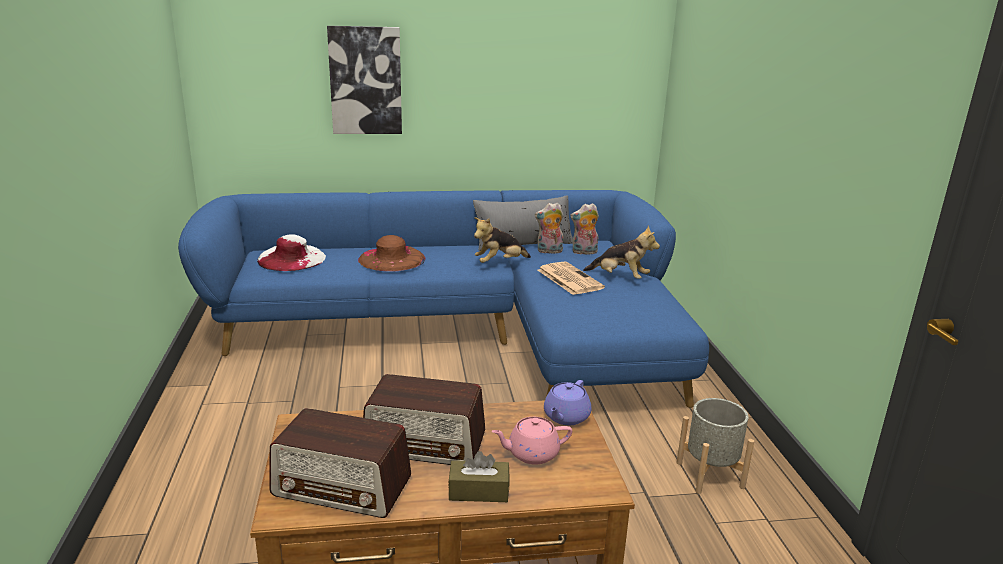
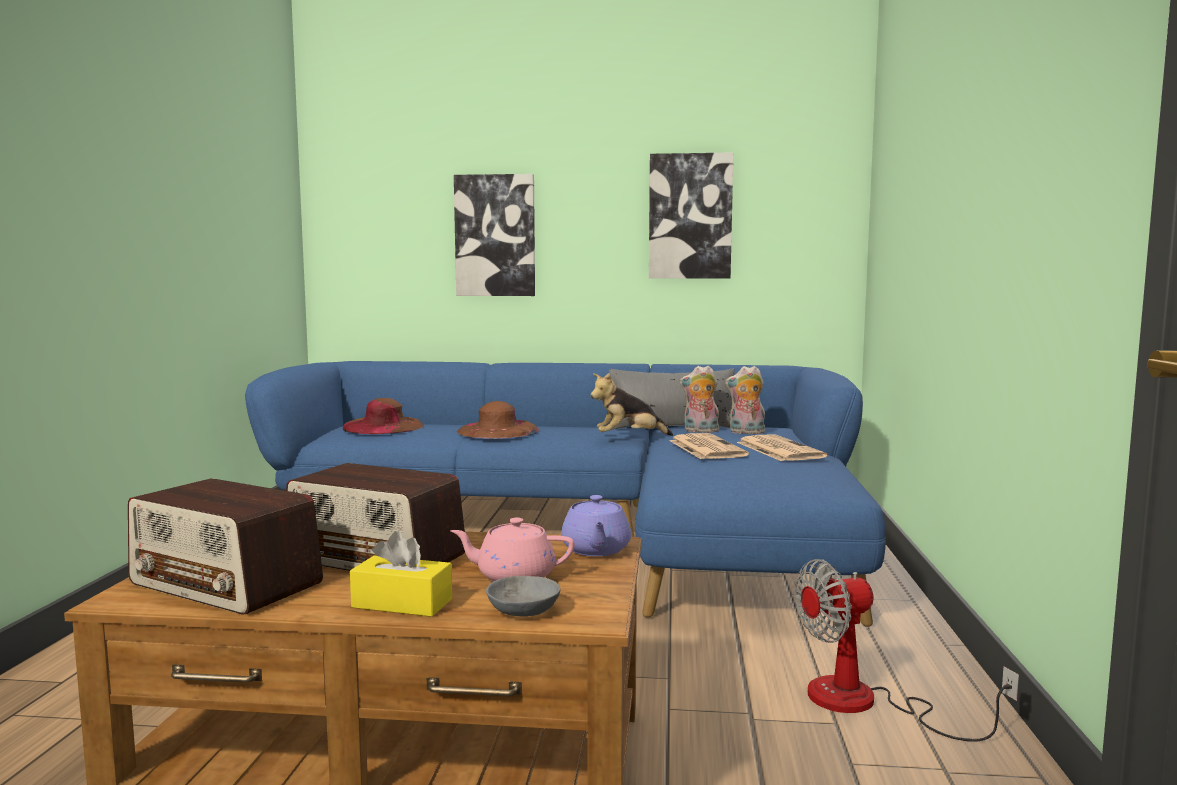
camera: 15 degrees right, 15 degrees down
white hat [257,234,326,271] -> brown hat [343,398,424,434]
brown tissue box [448,451,509,502] -> yellow tissue box [350,531,452,617]
purple teapot [544,380,591,425] -> purple teapot turned 45 degrees counterclockwise [561,495,631,556]
plush toy [583,226,660,279] -> newspaper [737,435,827,461]
grey planter [677,398,754,494] -> fan [794,559,1019,742]
none -> grey bowl [486,576,561,616]
none -> picture [649,152,733,279]

